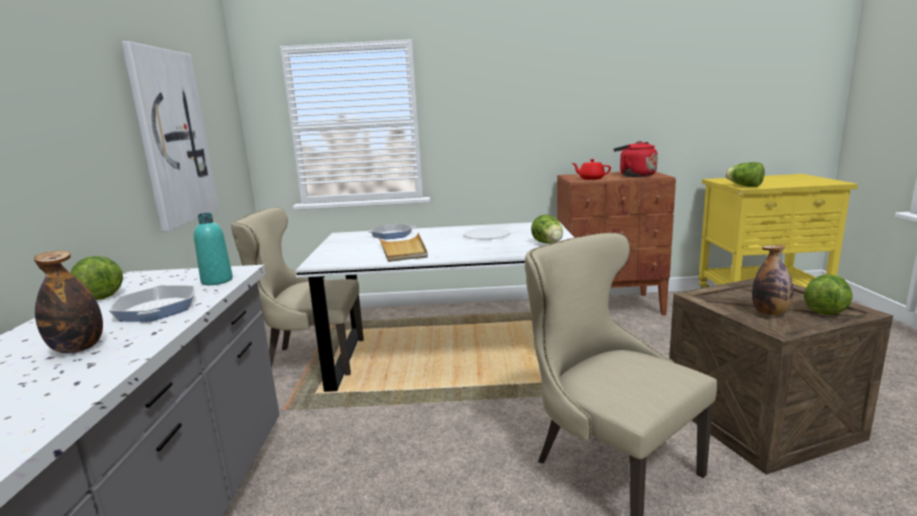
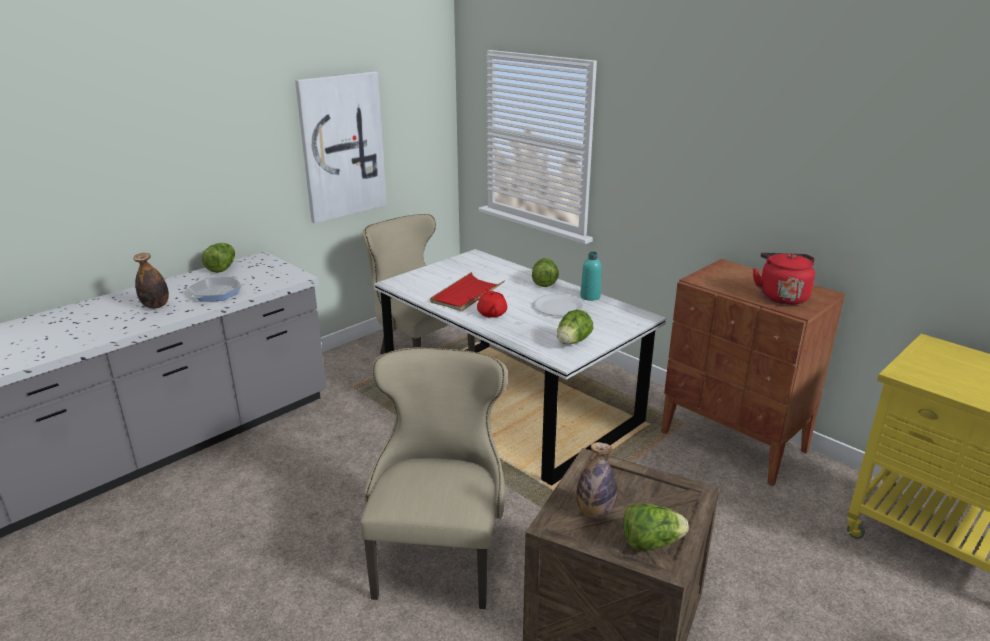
camera: 45 degrees right, 10 degrees up
turquoise bottle [194,213,233,285] -> turquoise bottle moved to [580,251,602,301]
frying pan [368,224,416,239] -> none
beige tray [378,233,428,262] -> red tray [430,272,505,311]
red teapot [572,159,611,180] -> red teapot moved to [477,286,507,318]
lettuce [725,162,765,187] -> lettuce moved to [532,258,559,287]

